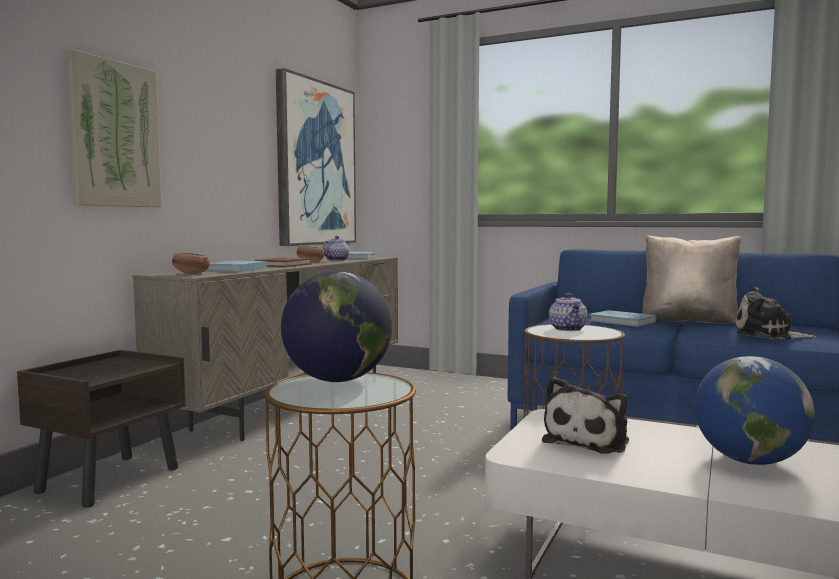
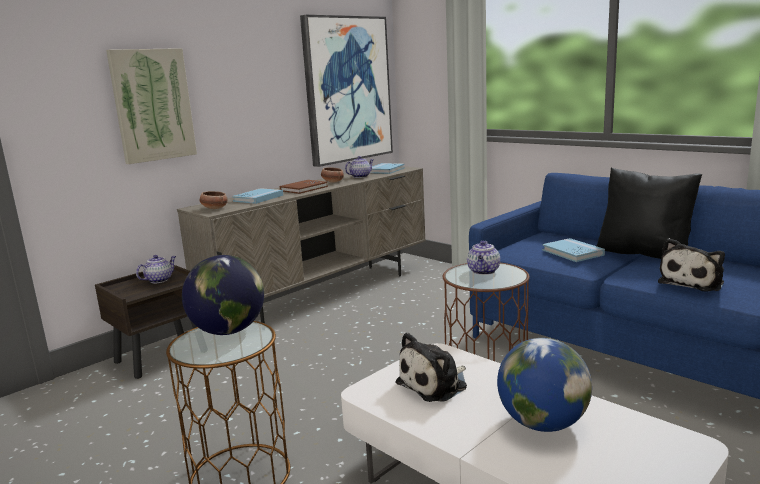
camera: 20 degrees right, 10 degrees up
beige pillow [641,235,741,325] -> black pillow [597,168,702,259]
plush toy [736,287,816,340] -> plush toy turned 90 degrees counterclockwise [658,238,725,292]
none -> teapot [136,255,176,283]

